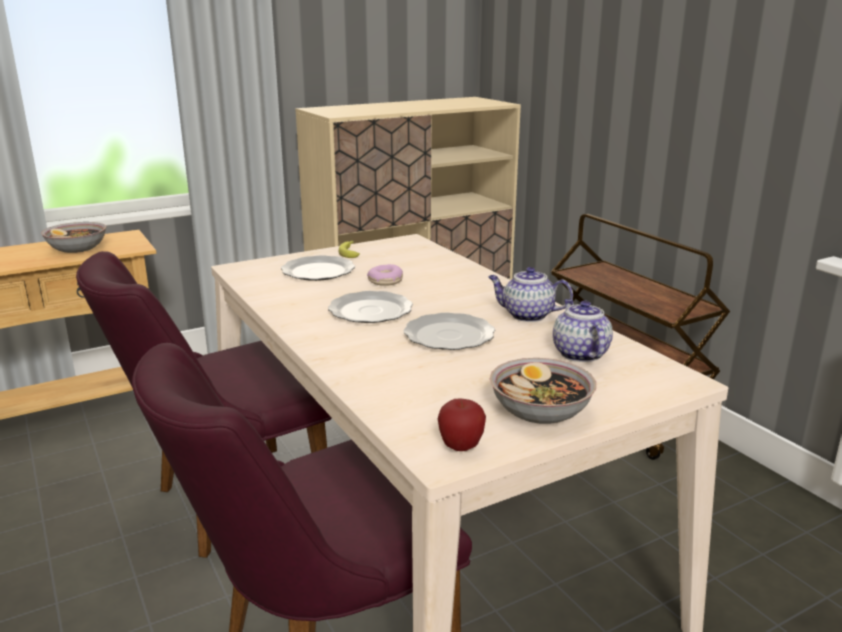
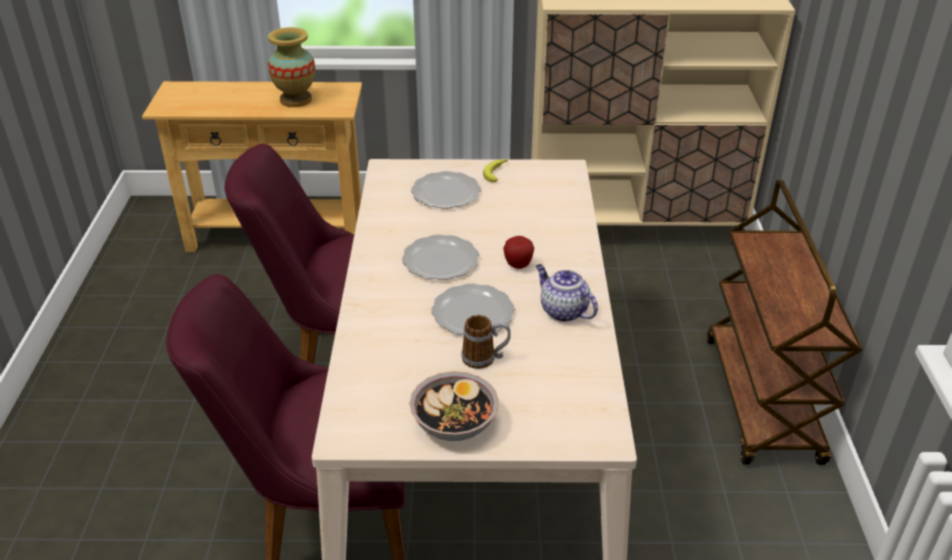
camera: 30 degrees right, 15 degrees up
bowl [41,222,106,253] -> vase [268,27,316,107]
donut [367,264,403,286] -> none
apple [438,398,486,451] -> apple moved to [503,236,534,269]
teapot [553,299,613,362] -> none
none -> mug [461,315,511,369]

